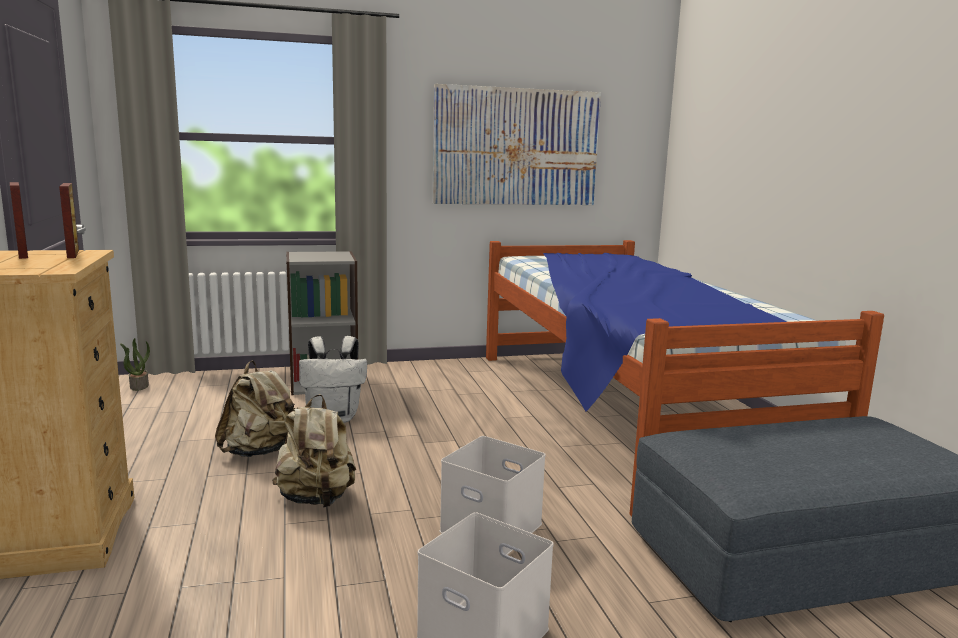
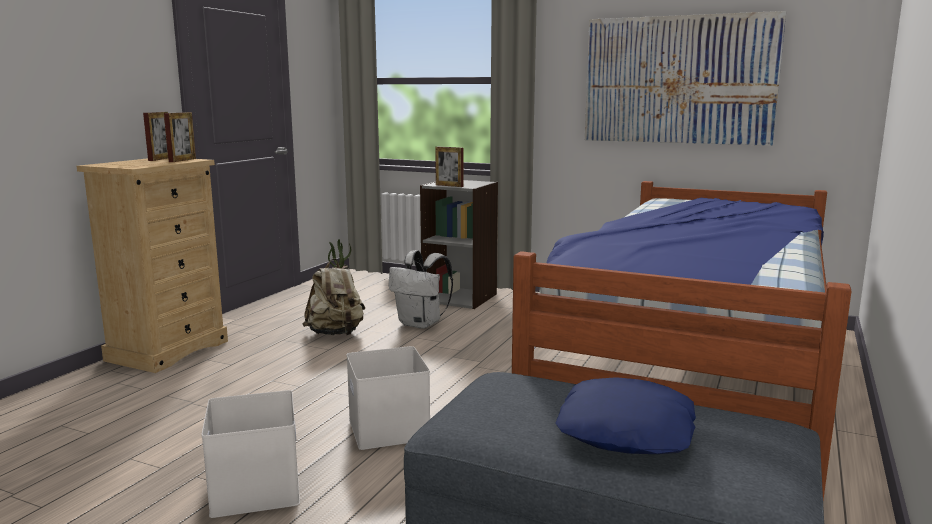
camera: 40 degrees right, 0 degrees up
beige backpack [272,394,356,508] -> none
none -> picture frame [435,147,464,187]
none -> blue pillow [555,377,696,454]

